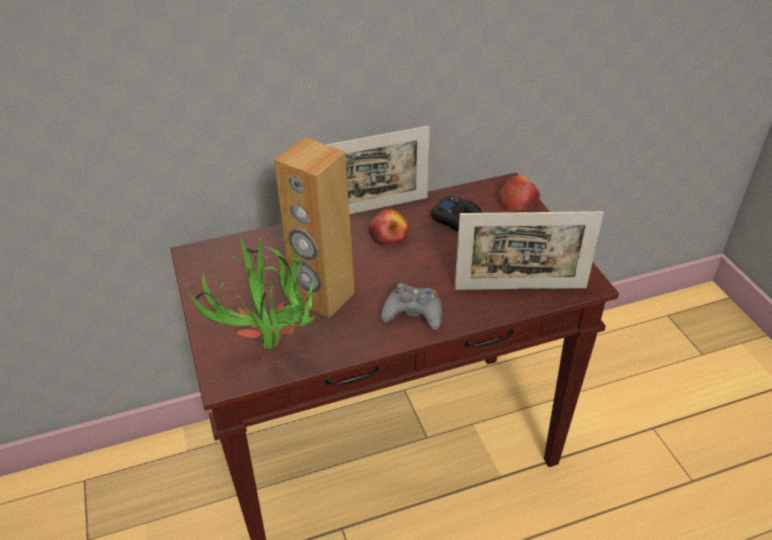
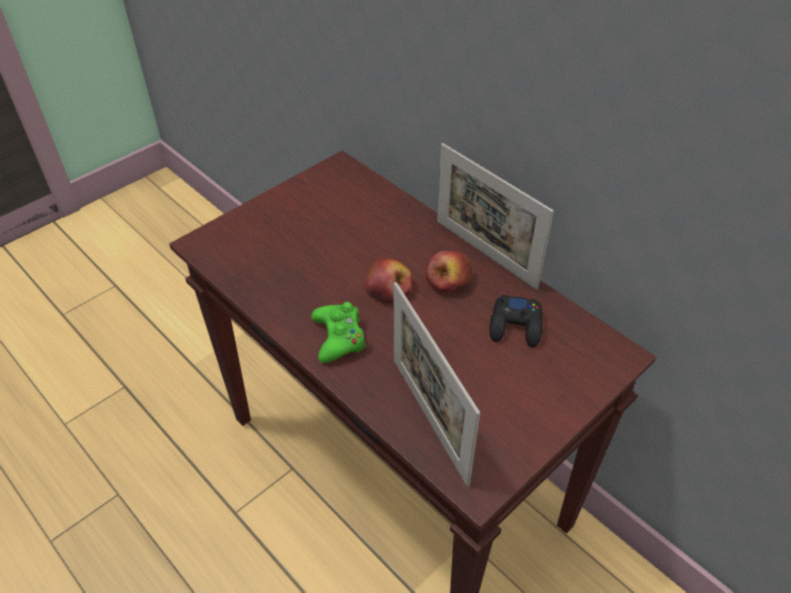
camera: 65 degrees right, 5 degrees up
potted plant [186,238,324,350] -> none
brown speaker [274,137,355,318] -> none
grey game controller [381,283,442,330] -> green game controller [311,302,366,363]
apple [500,175,540,211] -> apple moved to [364,258,412,303]

